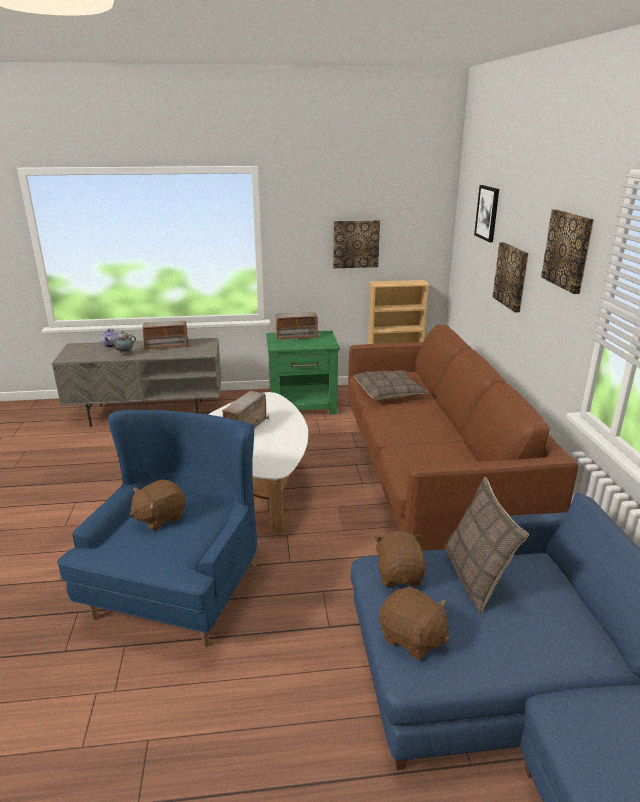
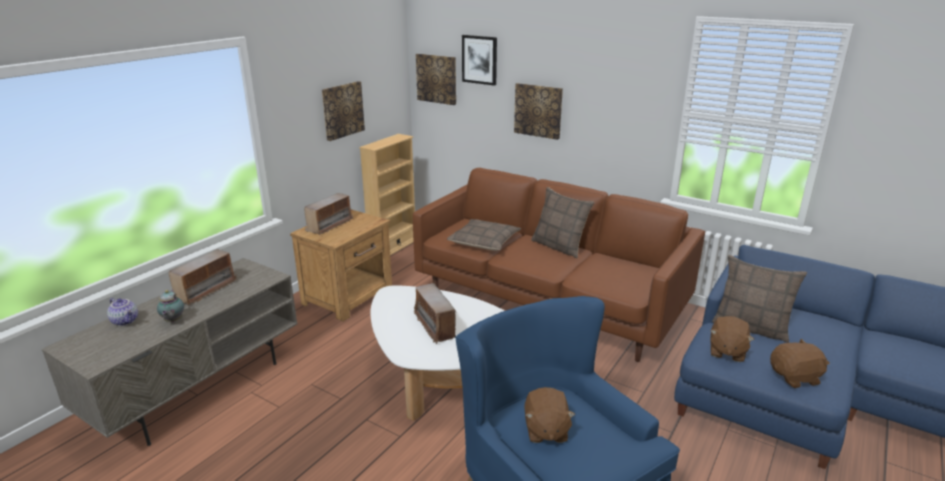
camera: 50 degrees left, 0 degrees up
green nightstand [266,331,340,414] -> brown nightstand [290,209,392,321]
brown plush toy [374,531,426,586] -> brown plush toy turned 105 degrees counterclockwise [710,316,754,362]
picture [541,209,594,294] -> picture moved to [416,54,456,105]
none -> pillow [531,187,595,258]

